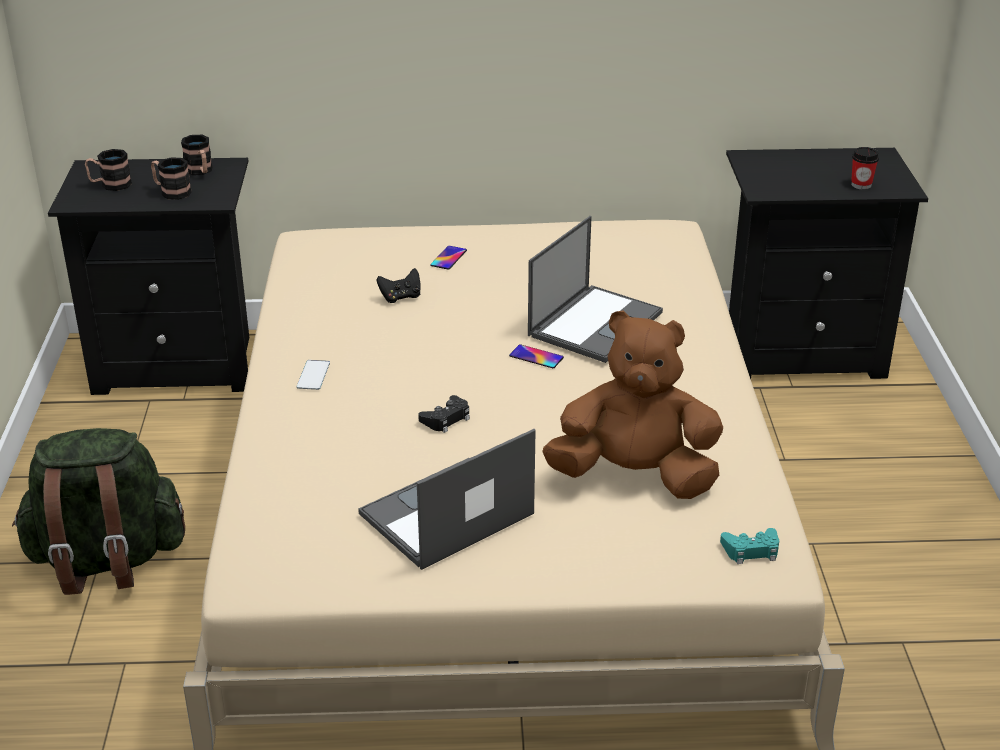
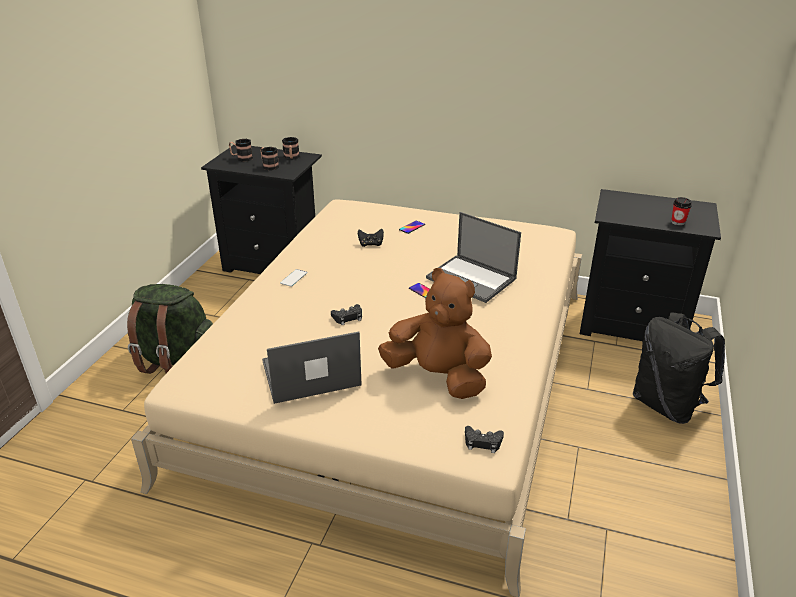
camera: 20 degrees right, 0 degrees up
laptop [528,216,663,363] -> laptop turned 75 degrees clockwise [426,212,521,303]
turquoise game controller [720,528,779,564] -> black game controller [465,426,504,453]
none -> black backpack [633,312,725,424]

